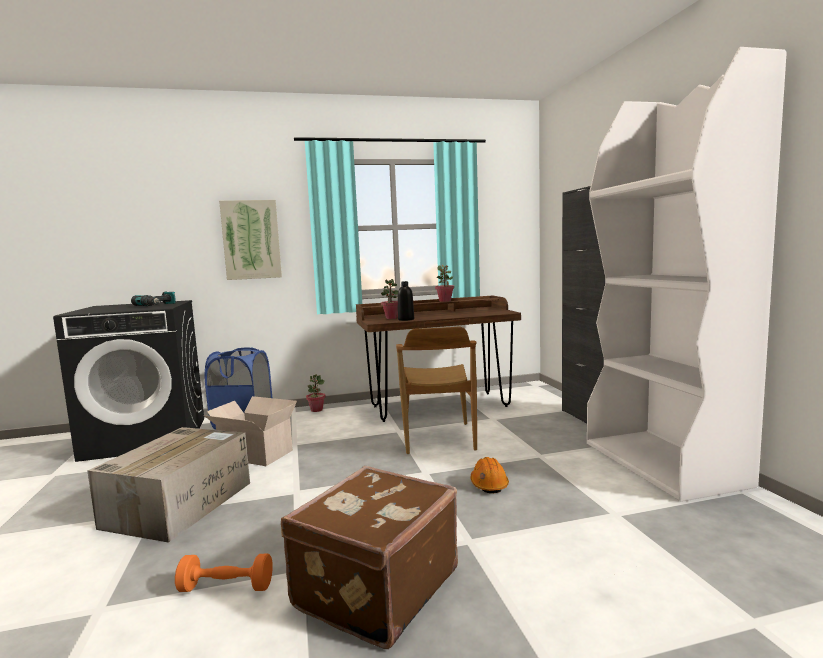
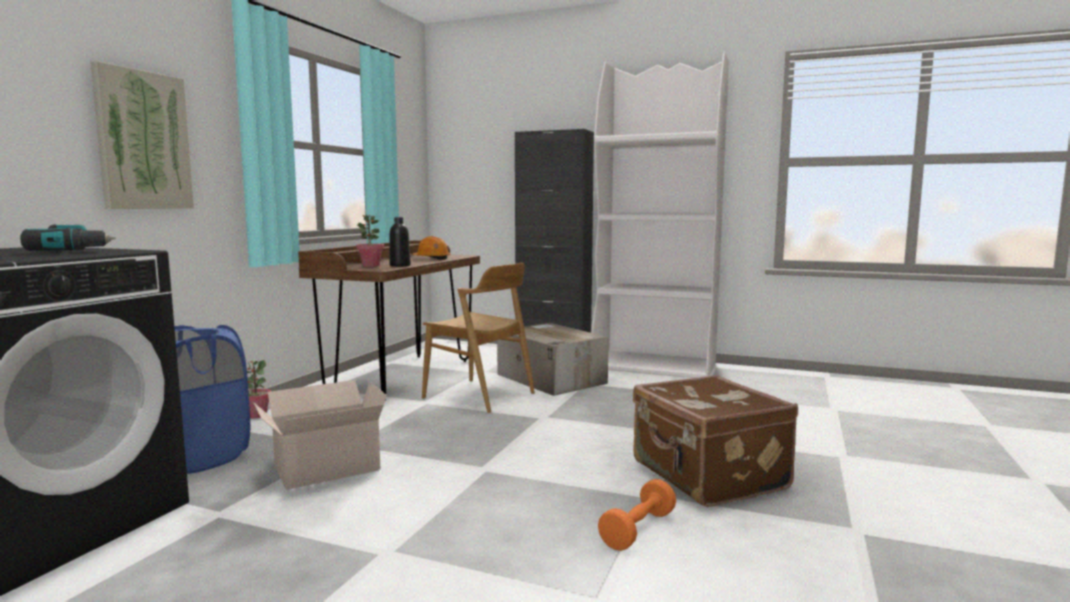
camera: 55 degrees left, 0 degrees up
cardboard box [88,427,250,543] -> cardboard box moved to [497,323,609,396]
potted plant [435,265,454,302] -> none
orange hard hat [470,457,509,493] -> orange hard hat moved to [412,236,450,260]

